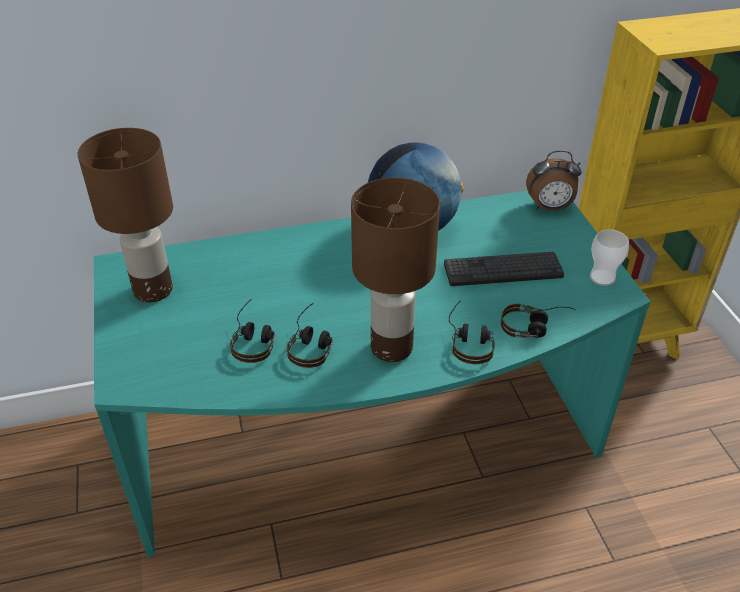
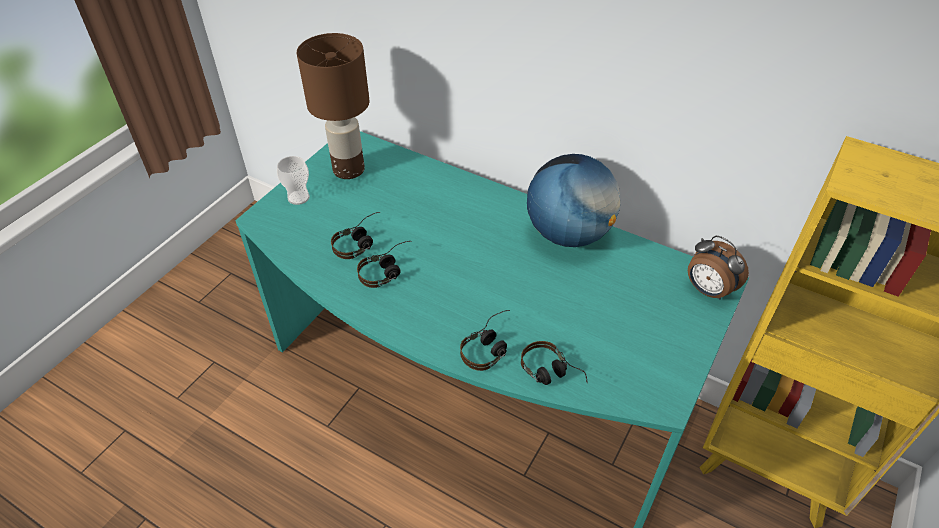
camera: 45 degrees right, 5 degrees up
brown table lamp [351,178,440,362] -> none
keyboard [444,252,564,286] -> none
cup [590,229,629,286] -> cup moved to [277,156,310,205]

